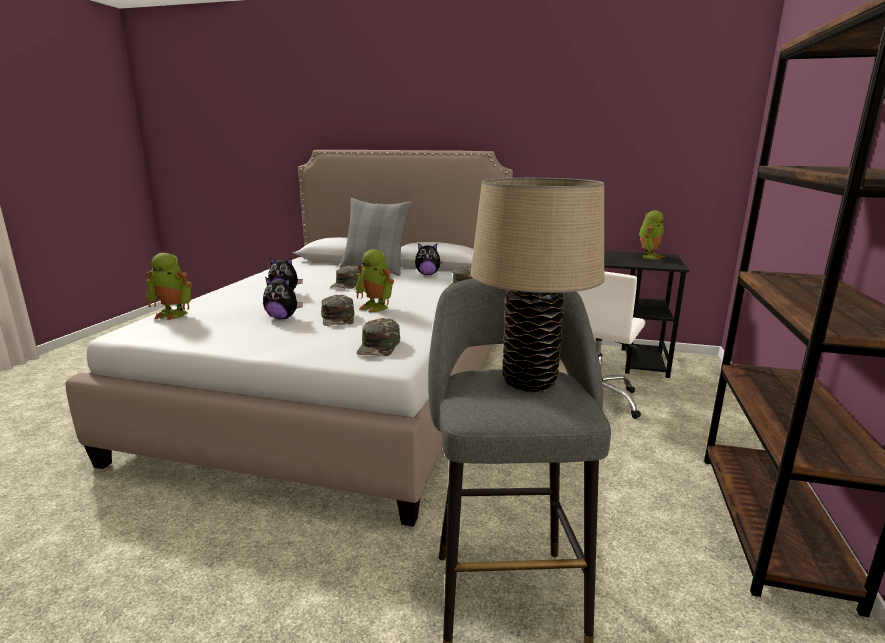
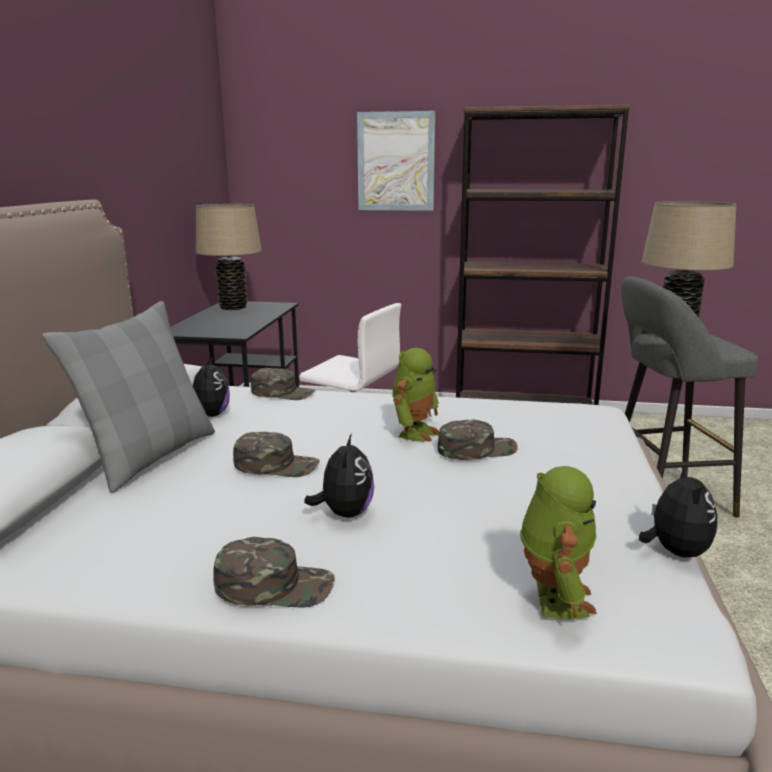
camera: 95 degrees left, 0 degrees up
plush toy [263,277,303,319] -> plush toy moved to [639,463,717,557]
green cap [357,318,400,356] -> green cap moved to [213,537,335,608]
toy robot [639,210,664,260] -> beige table lamp [196,204,262,310]
none -> picture [357,111,435,211]

